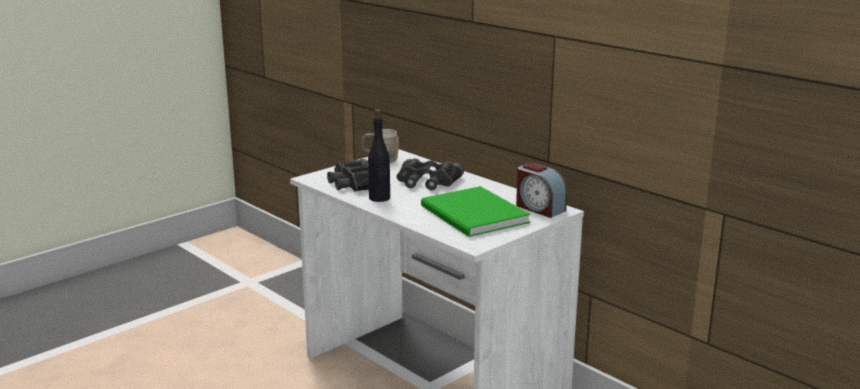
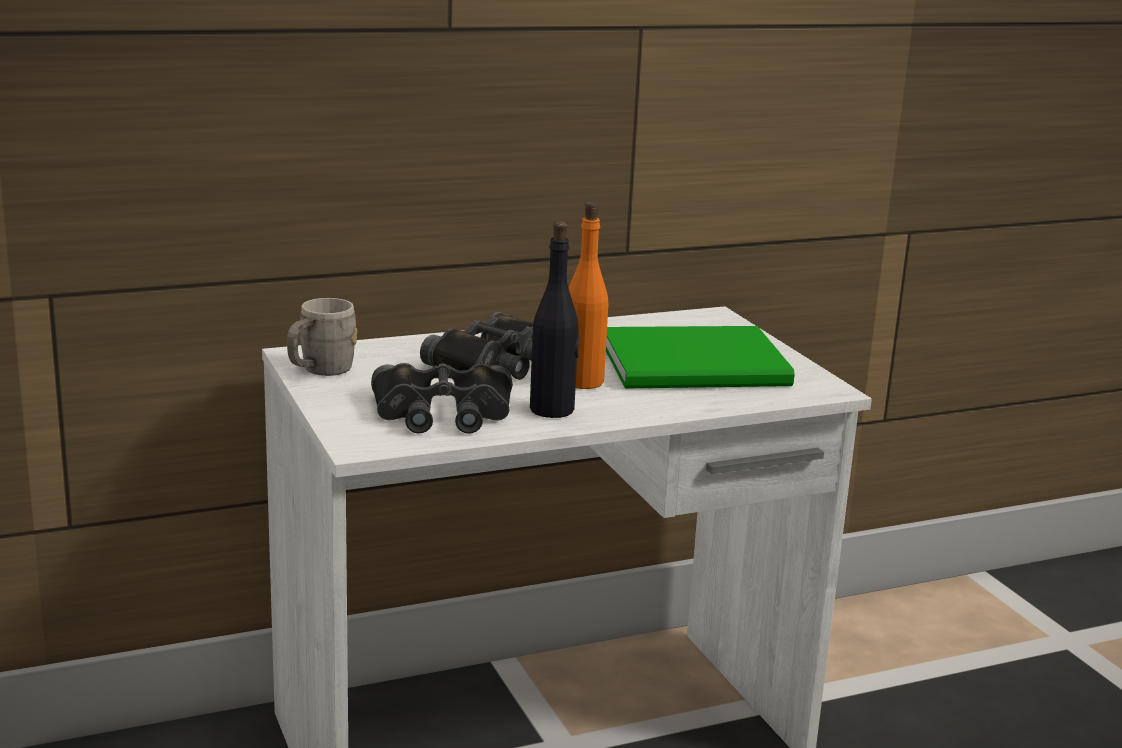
camera: 70 degrees left, 0 degrees up
alarm clock [516,163,567,218] -> none
none -> orange bottle [569,202,608,389]

